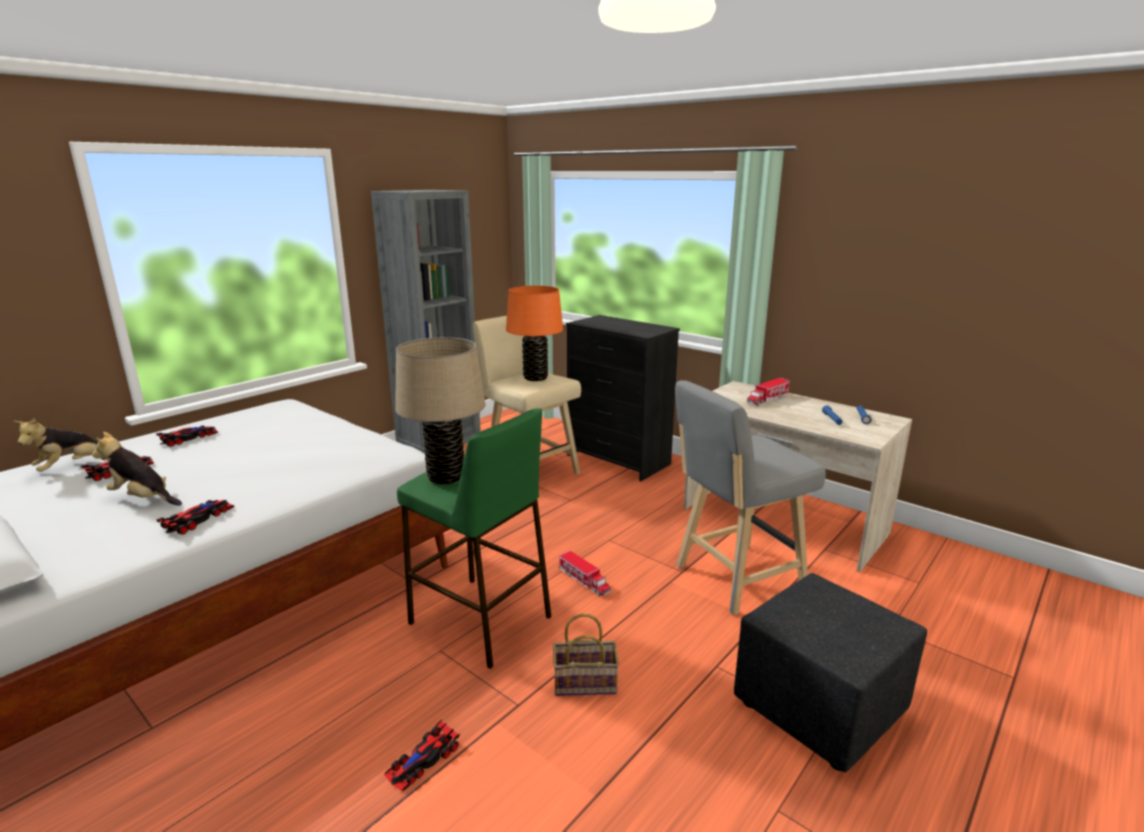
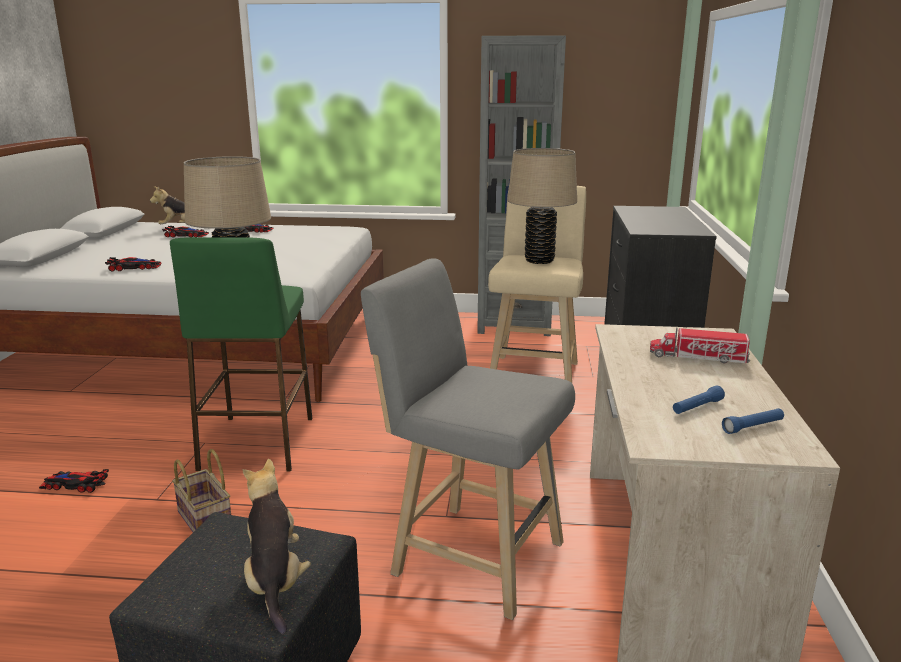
camera: 55 degrees right, 0 degrees up
plush toy [92,432,182,506] -> plush toy moved to [243,459,311,634]
orange table lamp [506,286,563,381] -> beige table lamp [507,148,577,264]
toy truck [559,550,611,596] -> none

